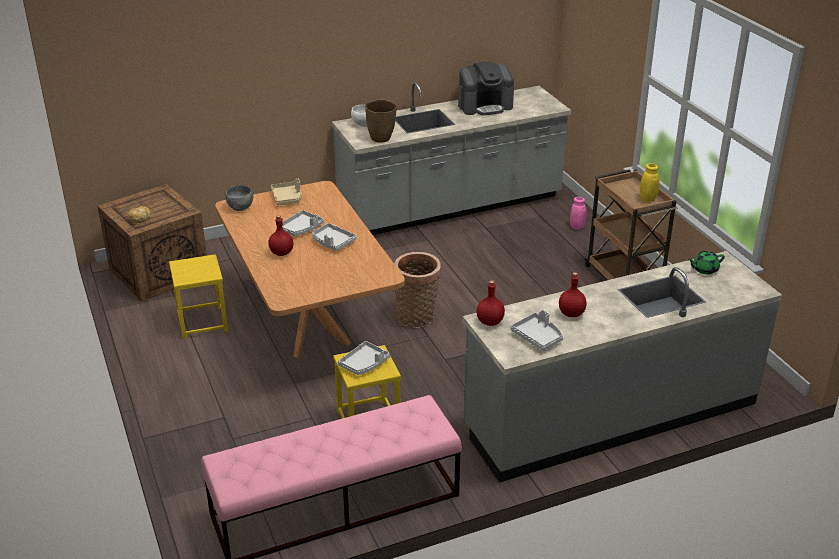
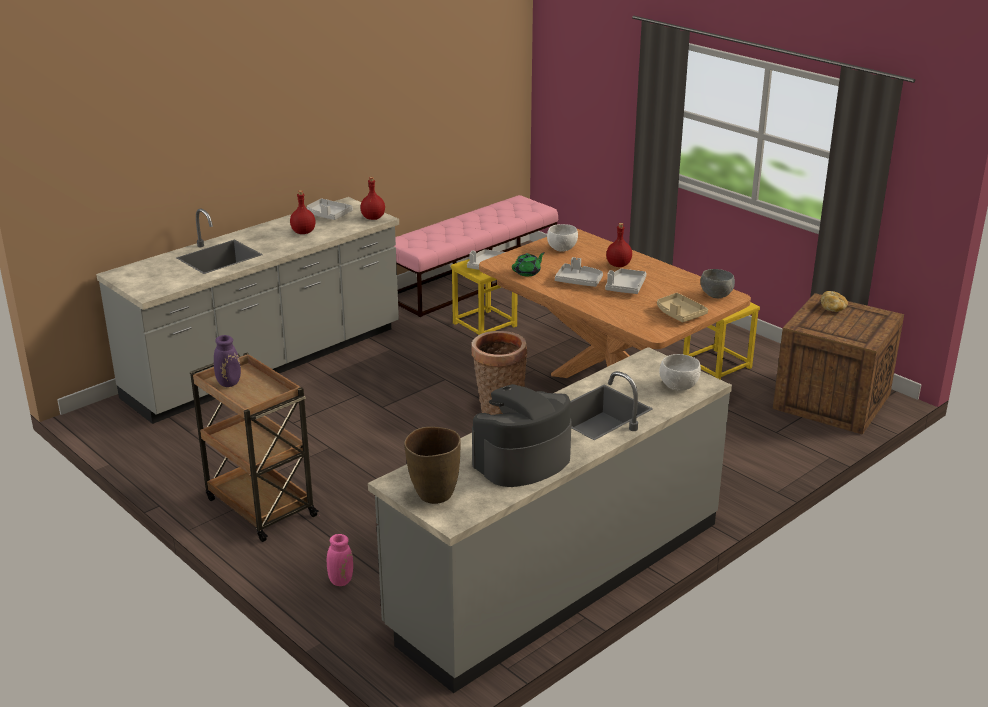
camera: 160 degrees right, 5 degrees down
brown vase [365,99,397,143] -> brown vase moved to [404,427,460,504]
yellow vase [640,163,659,202] -> purple vase [214,335,241,387]
green teapot [688,251,725,275] -> green teapot moved to [512,252,545,276]
none -> white bowl [547,224,578,252]

